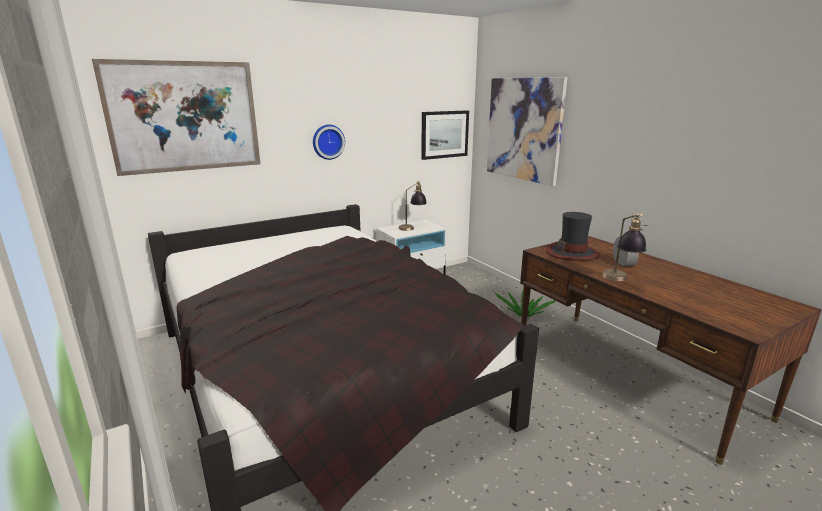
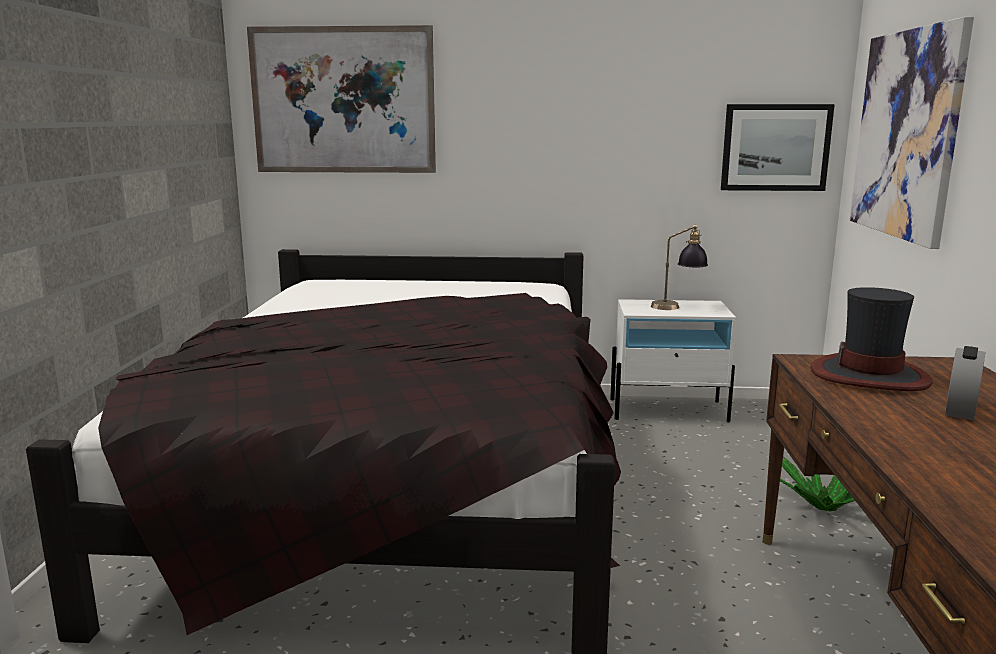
camera: 35 degrees right, 5 degrees down
wall clock [313,125,345,160] -> none
table lamp [602,213,648,281] -> none

